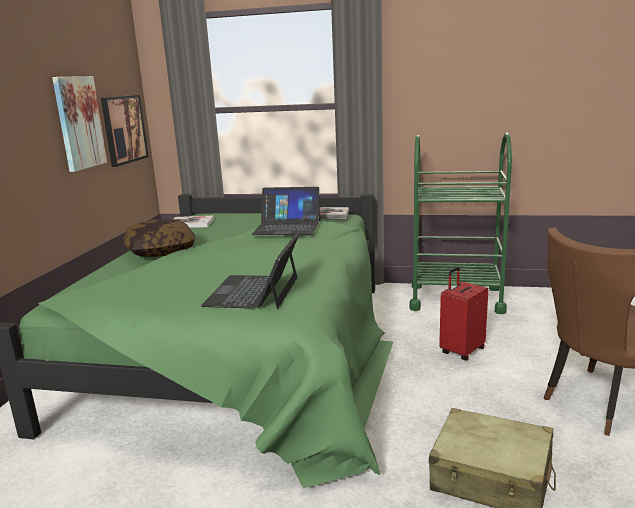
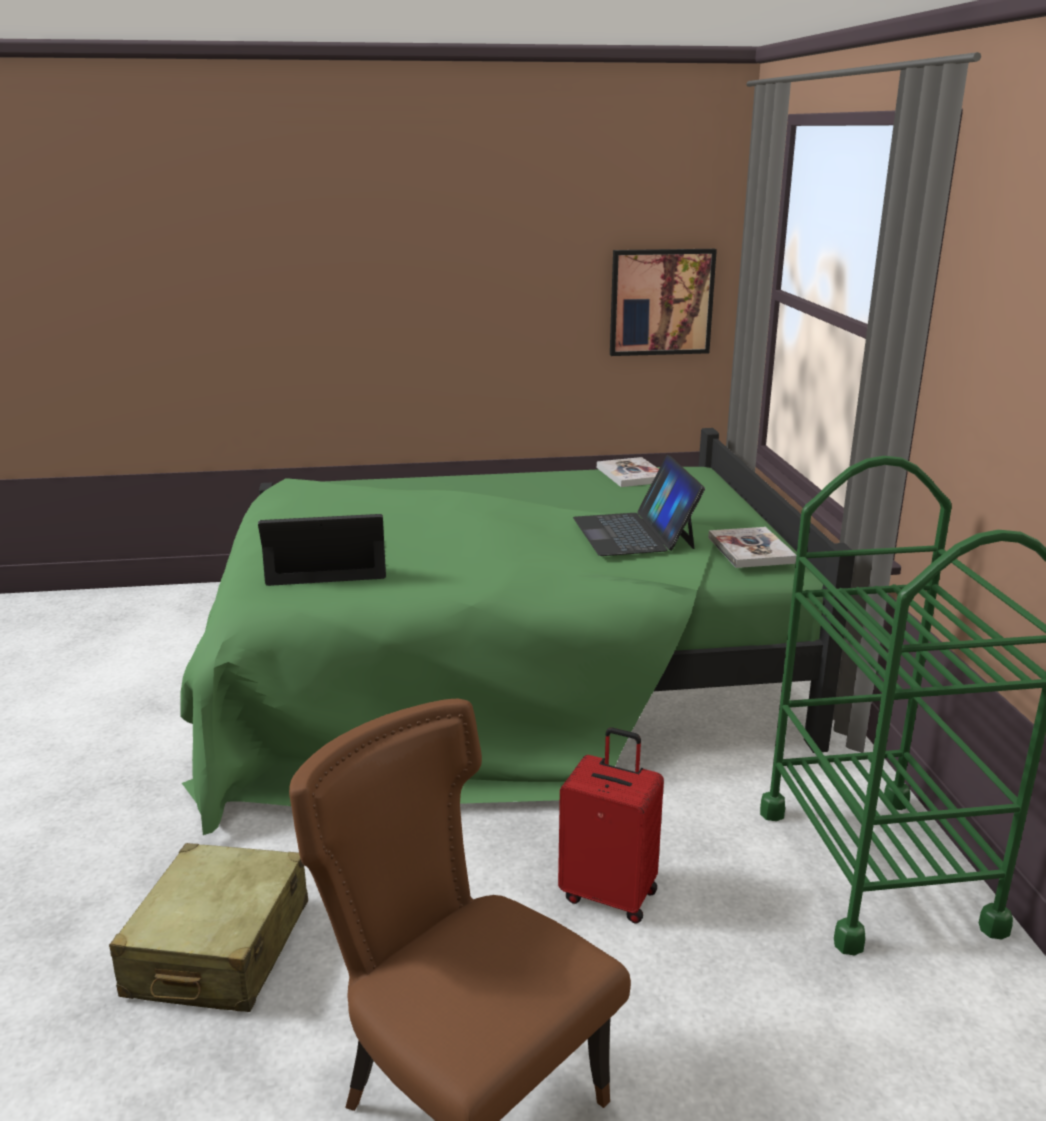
camera: 70 degrees right, 5 degrees up
picture [52,76,107,172] -> none
pillow [123,219,196,257] -> none

